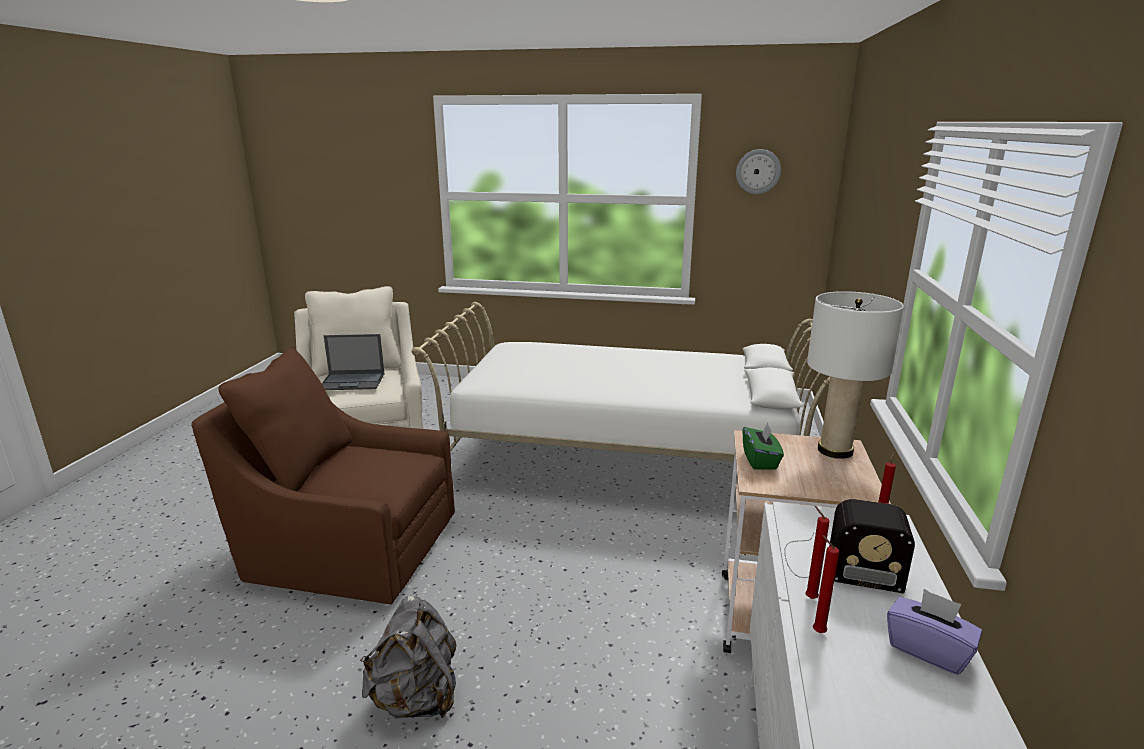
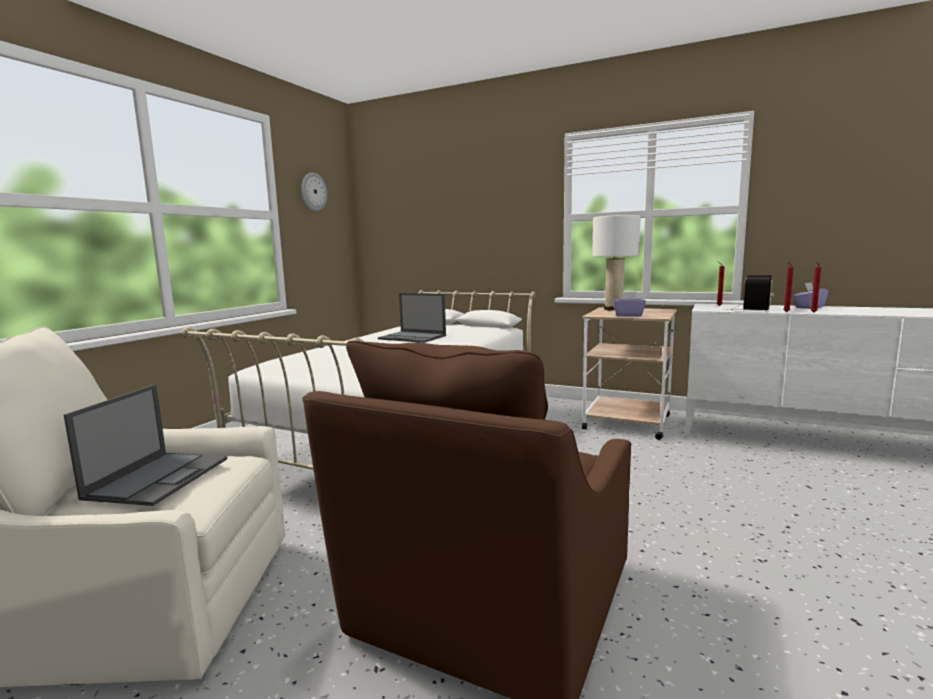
camera: 75 degrees left, 10 degrees down
grey backpack [360,596,456,718] -> none
green tissue box [743,423,784,470] -> purple tissue box [613,291,646,316]
none -> laptop [378,293,446,343]

